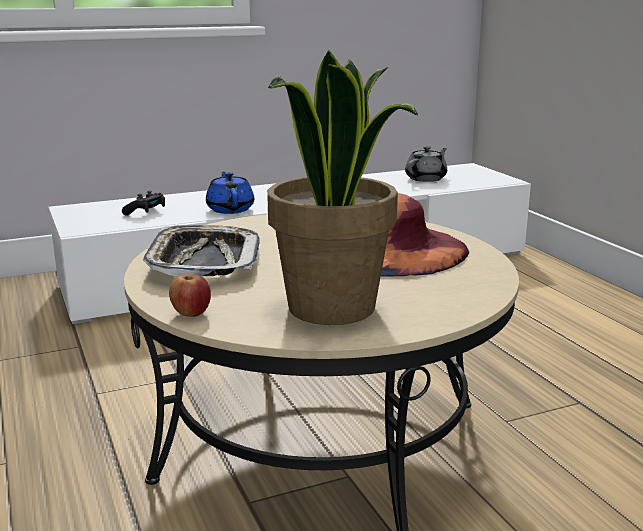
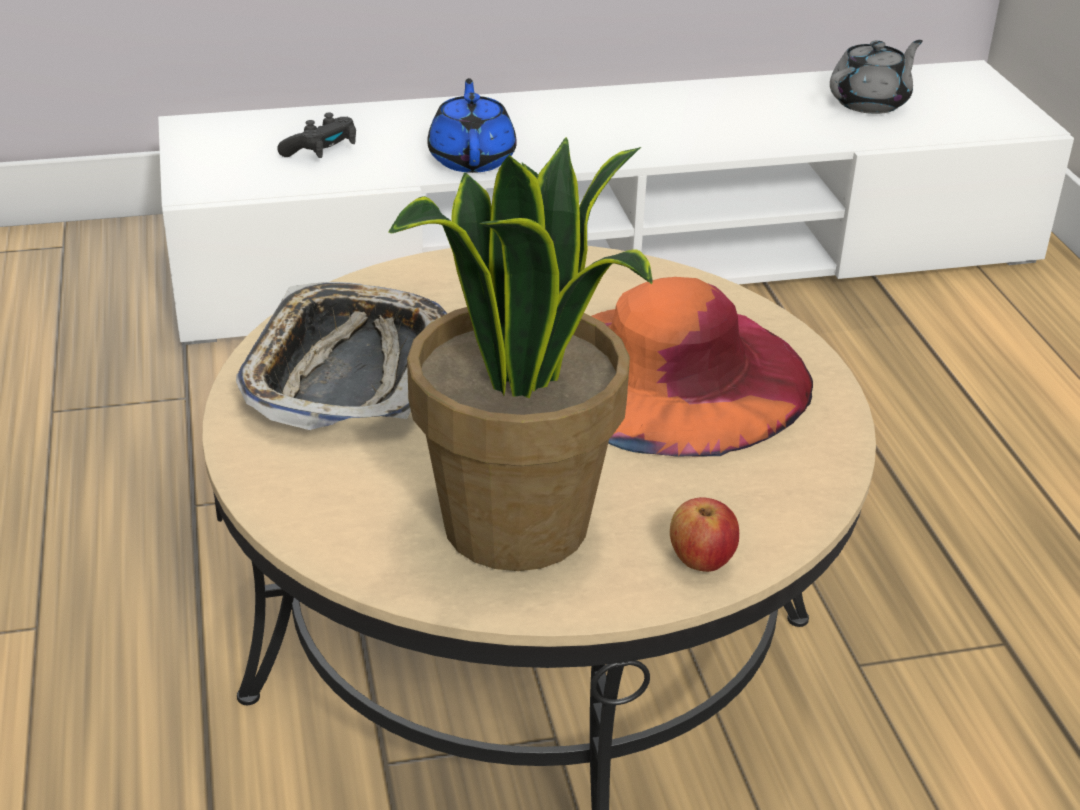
camera: 10 degrees right, 15 degrees up
apple [169,274,211,317] -> apple moved to [670,497,739,572]

